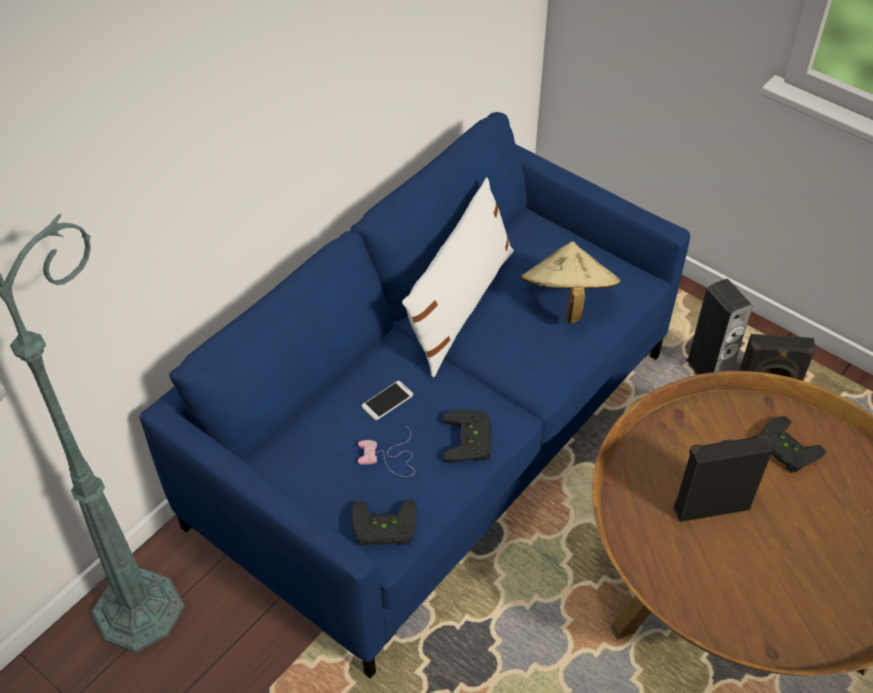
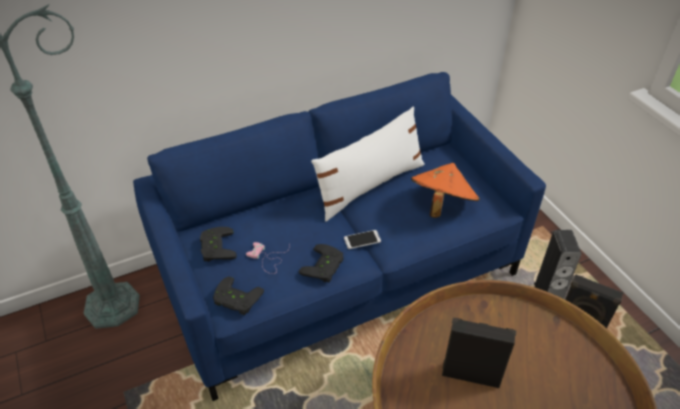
camera: 25 degrees right, 5 degrees down
phone [361,381,413,420] -> phone moved to [344,230,381,249]
beige hat [521,241,620,324] -> orange hat [411,163,480,218]
black game controller [760,416,826,473] -> black game controller moved to [200,227,236,262]

